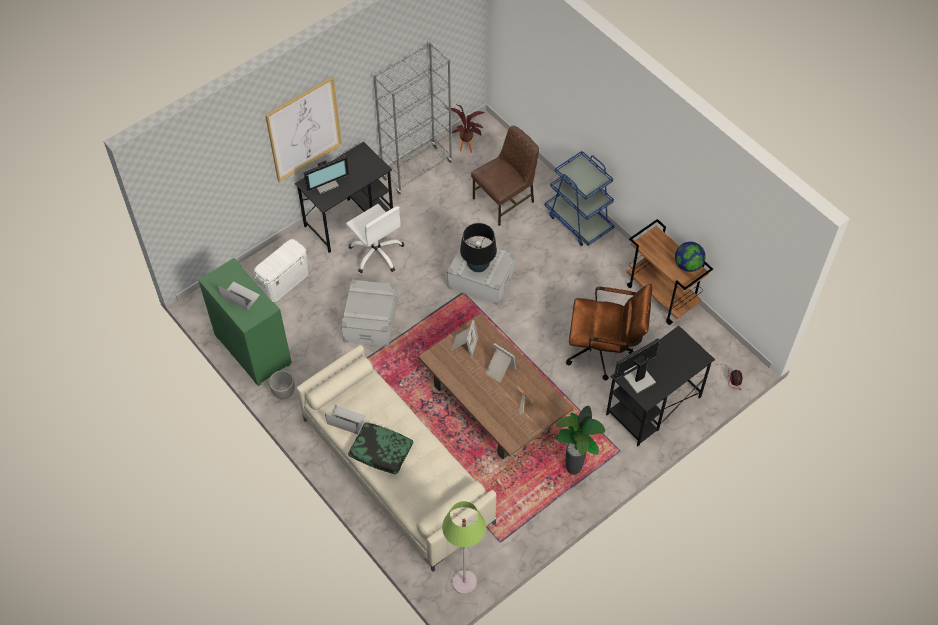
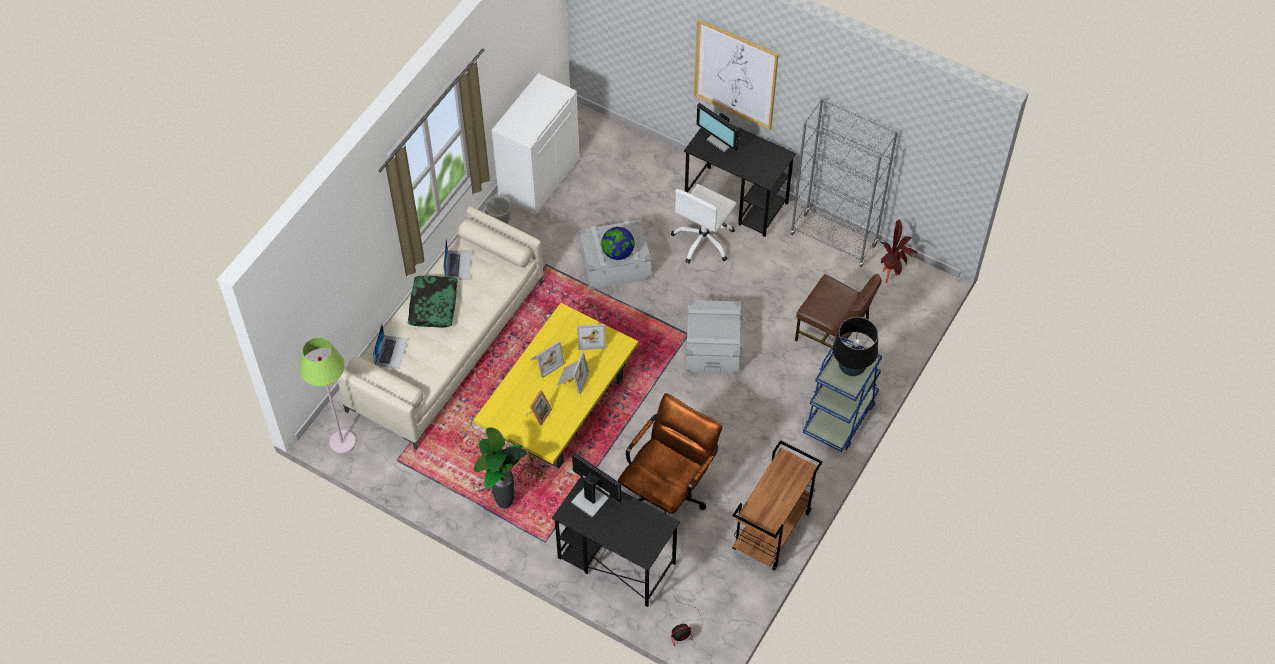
camera: 70 degrees right, 0 degrees up
green cabinet [198,258,292,386] -> white cabinet [492,73,580,215]
laptop [217,281,260,311] -> laptop moved to [373,324,408,369]
white storage box [254,239,308,302] -> none
brown coffee table [418,313,573,460] -> yellow coffee table [474,303,638,468]
black table lamp [460,223,497,272] -> black table lamp moved to [833,317,878,376]
brown office chair [566,284,652,380] -> brown office chair turned 135 degrees counterclockwise [618,393,722,514]
globe [675,242,706,272] -> globe moved to [601,227,634,260]
none -> picture frame [530,341,565,378]

